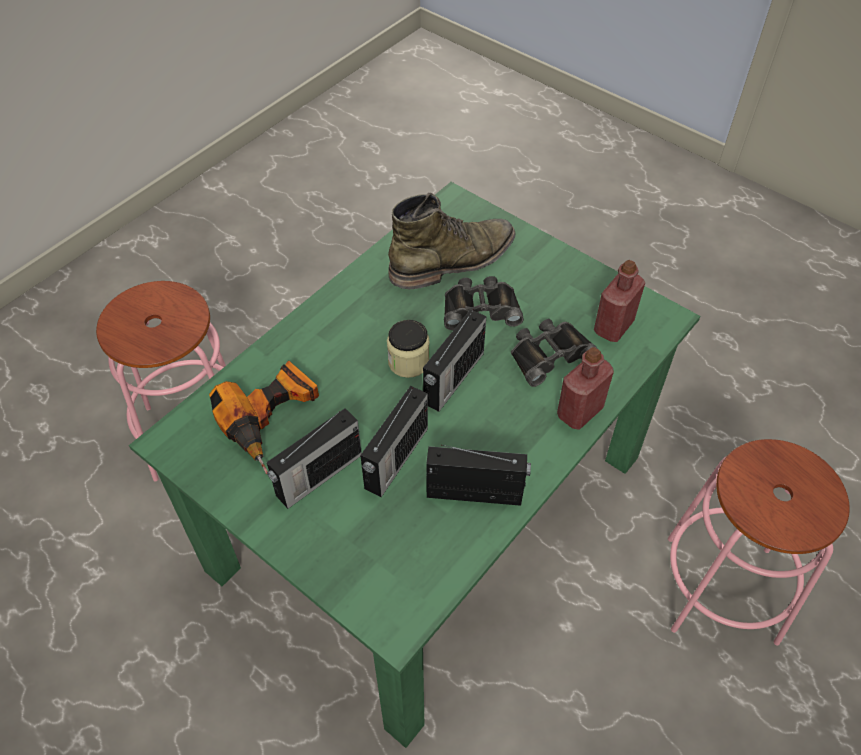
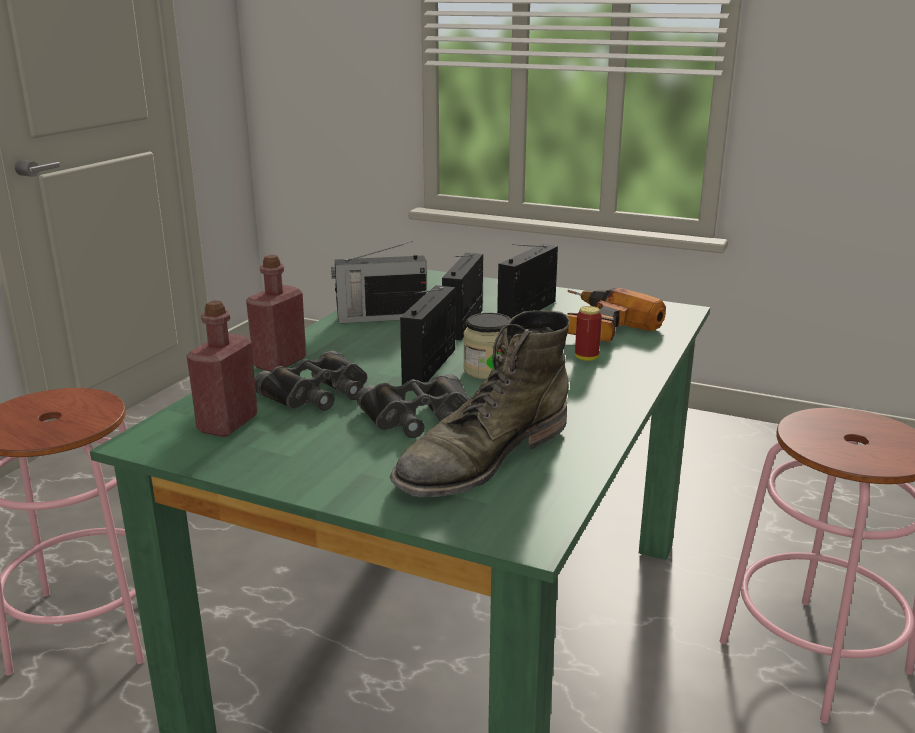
camera: 165 degrees right, 30 degrees down
none -> can [575,306,602,361]

